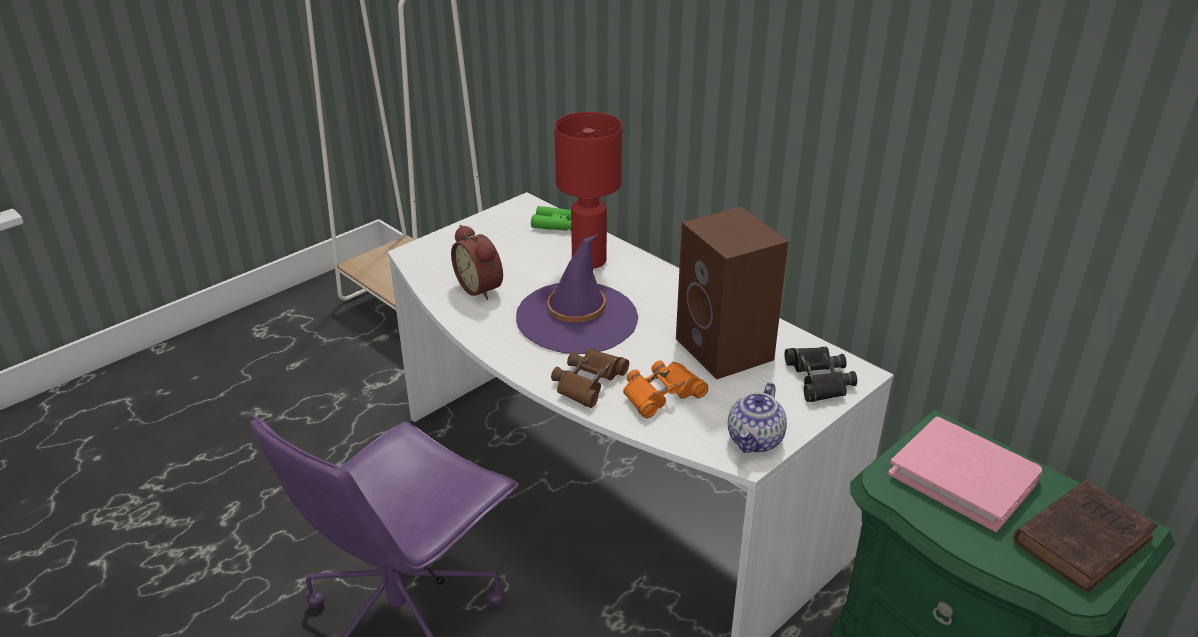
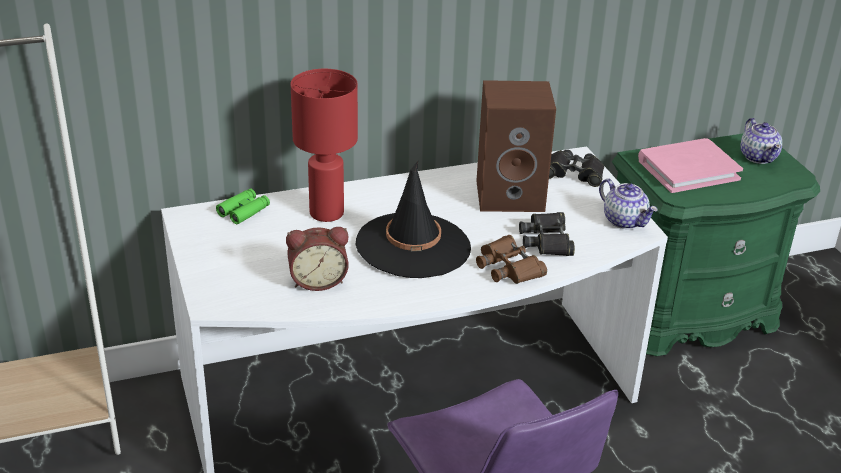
camera: 65 degrees left, 0 degrees up
purple hat [516,235,638,354] -> black hat [356,161,471,278]
orange binoculars [623,360,708,418] -> black binoculars [519,212,575,256]
brown book [1013,481,1158,593] -> teapot [740,118,782,164]

